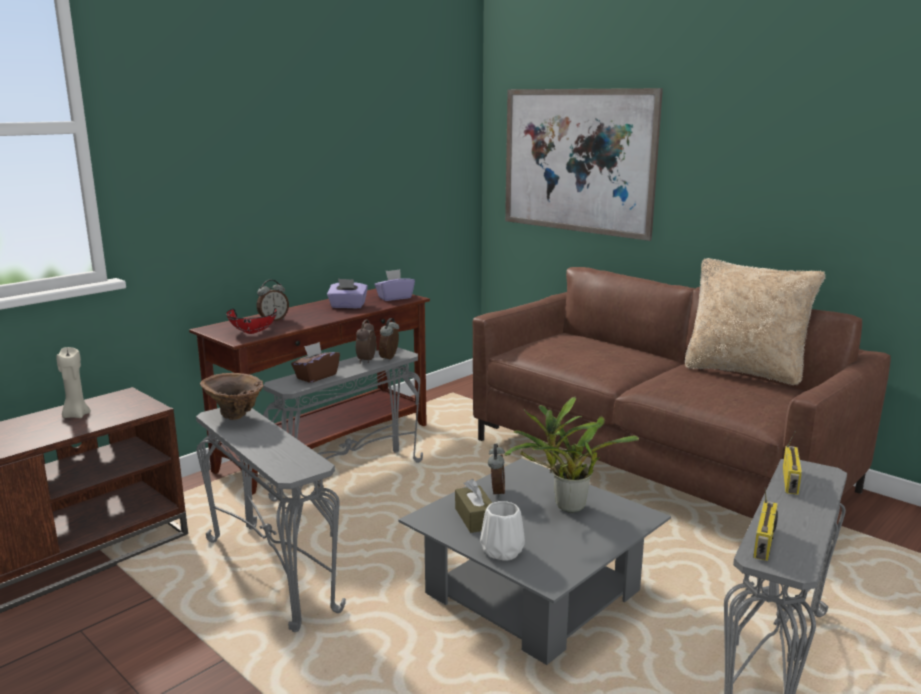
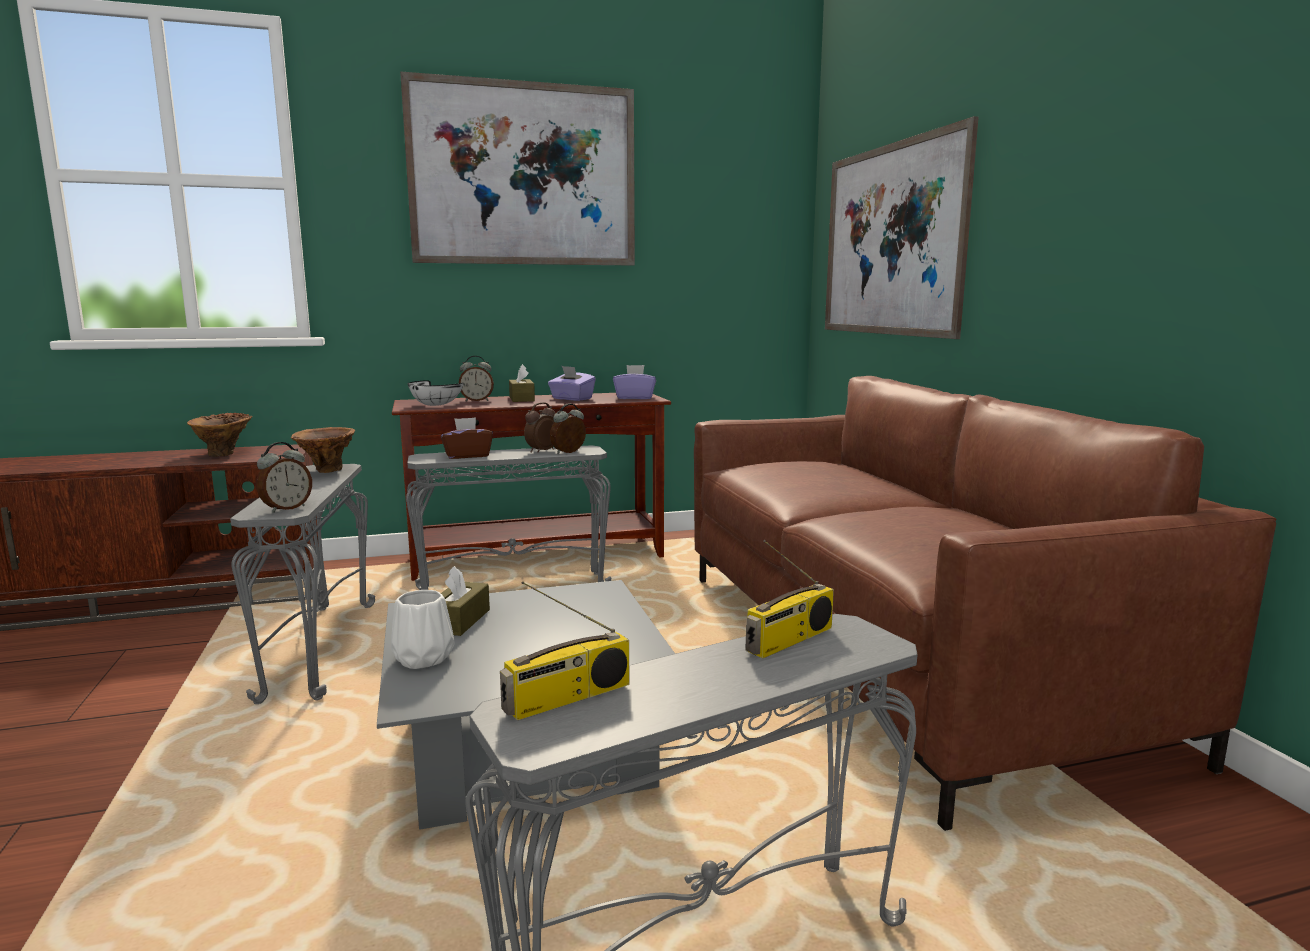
camera: 30 degrees right, 5 degrees down
beige candle [56,347,91,418] -> brown vase [187,413,253,457]
red bowl [226,308,277,334] -> white bowl [408,380,464,406]
alarm clock [488,444,505,498] -> alarm clock moved to [256,442,312,513]
potted plant [504,397,639,513] -> none
beige pillow [684,258,826,386] -> none
none -> picture [400,71,635,266]
none -> brown tissue box [509,364,535,402]

